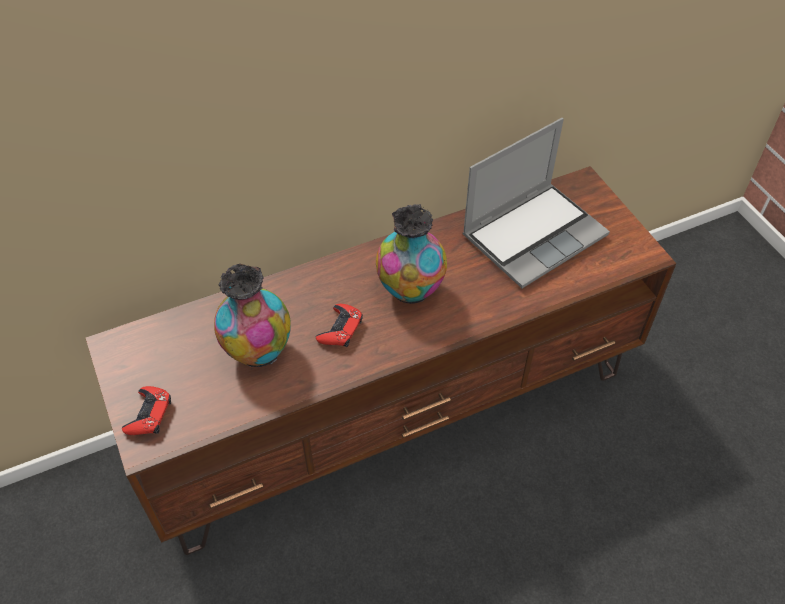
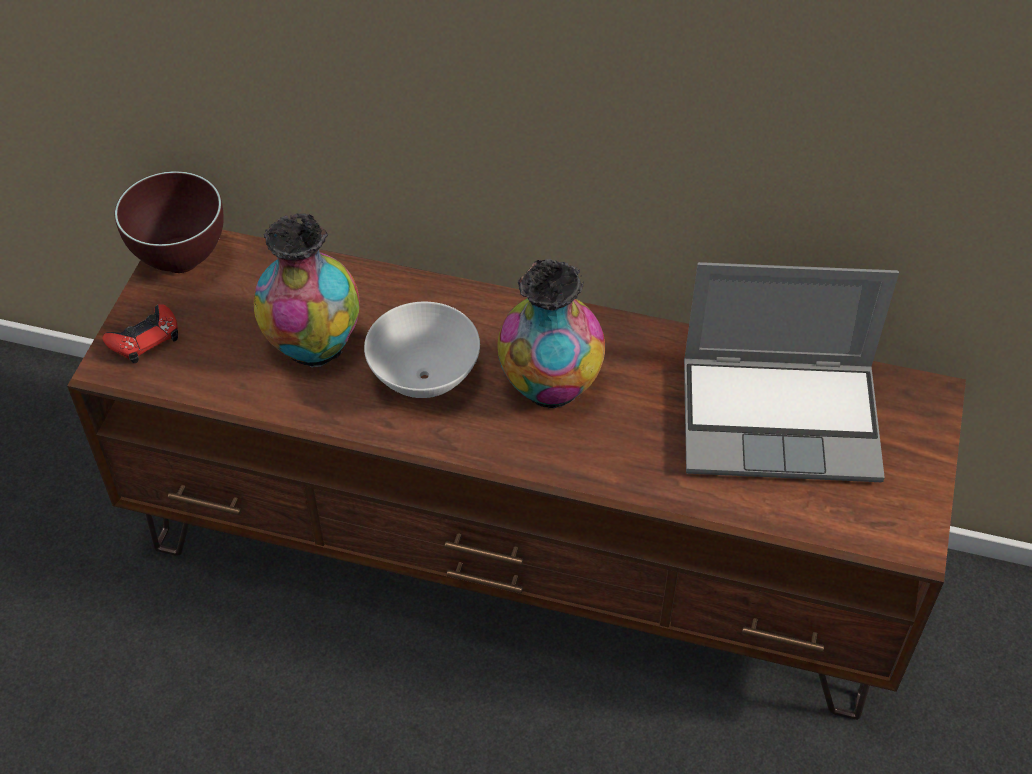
camera: 40 degrees right, 0 degrees up
red game controller [316,304,363,347] -> white bowl [364,302,480,398]
none -> brown bowl [115,171,224,273]

